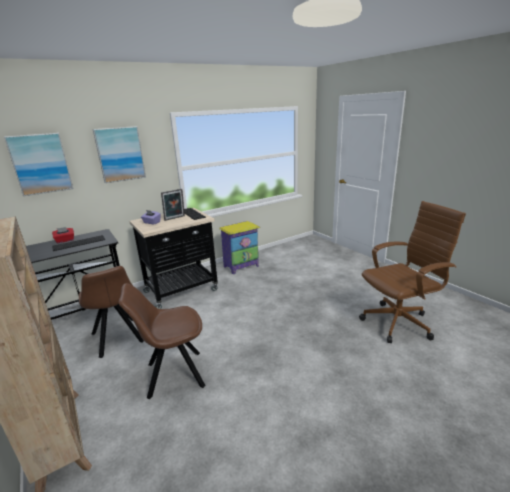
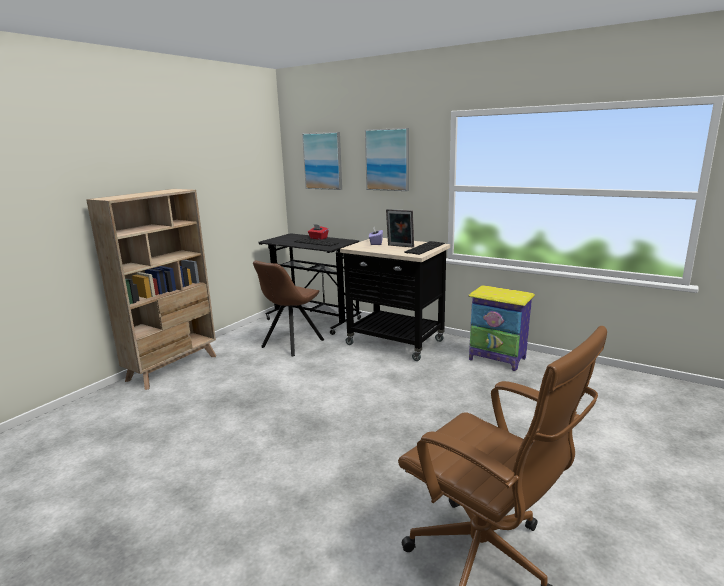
camera: 65 degrees right, 5 degrees down
brown chair [119,283,205,399] -> none

